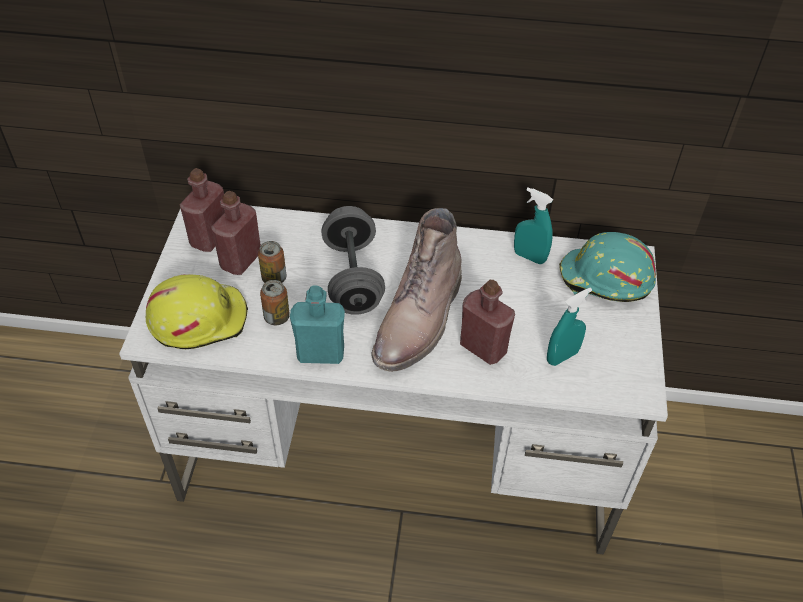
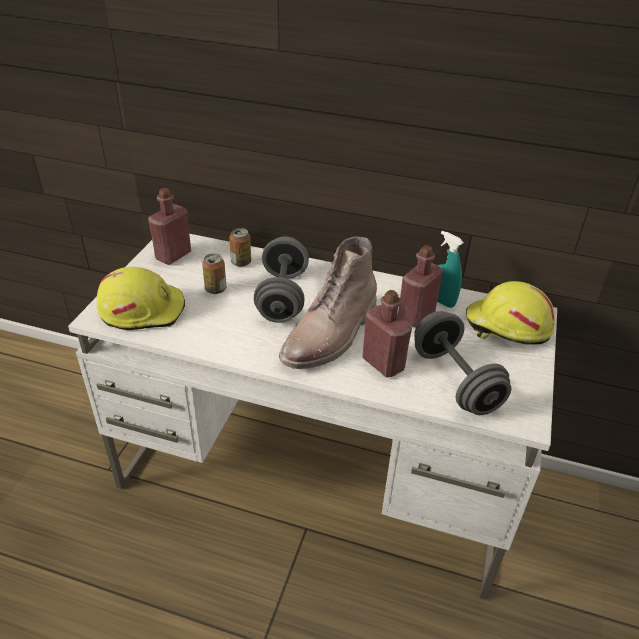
camera: 10 degrees right, 10 degrees down
red bottle [211,191,261,275] -> red bottle moved to [398,245,443,328]
can [260,280,290,325] -> can moved to [229,228,251,267]
turquoise bottle [290,286,345,364] -> none
turquoise spray bottle [547,287,592,366] -> grey dumbbell [414,311,511,415]
turquoise hard hat [559,232,656,302] -> yellow hard hat [466,281,555,344]

